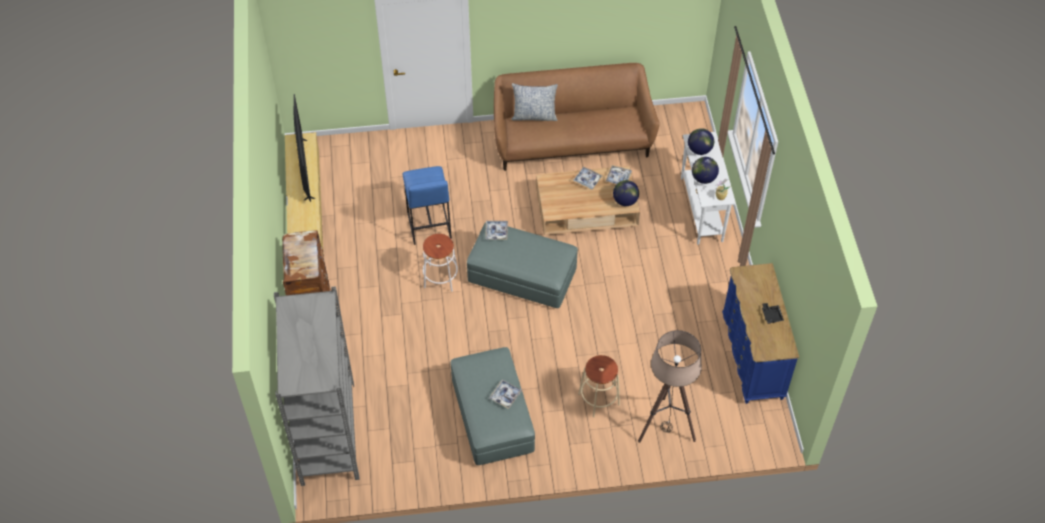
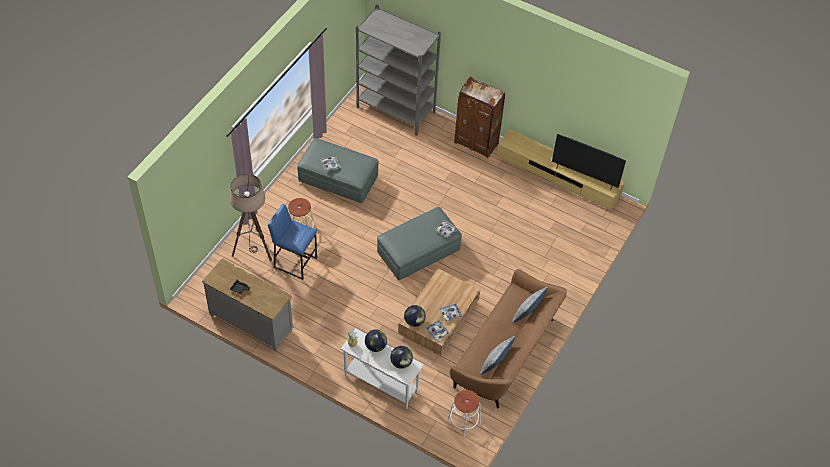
camera: 125 degrees right, 0 degrees up
blue stool [402,166,452,245] -> blue stool moved to [268,204,317,280]
white stool [423,234,458,292] -> white stool moved to [447,390,481,438]
blue dresser [722,263,799,404] -> grey dresser [202,259,294,352]
none -> pillow [480,336,515,375]

